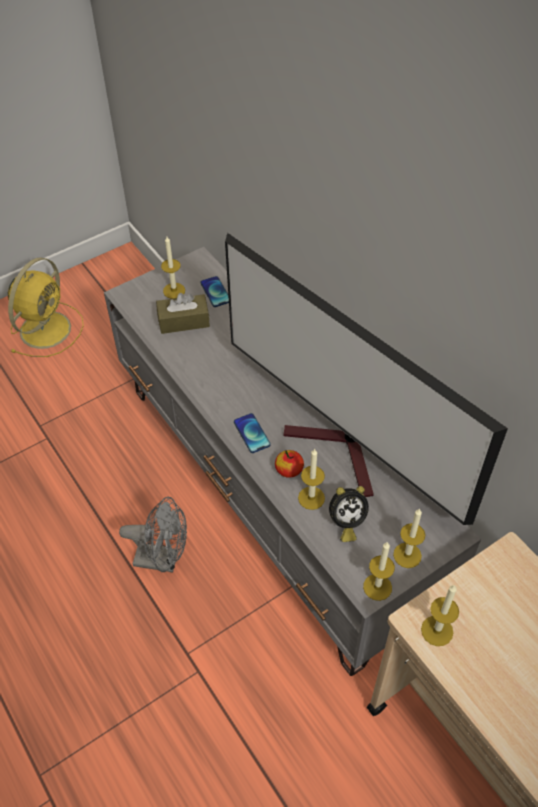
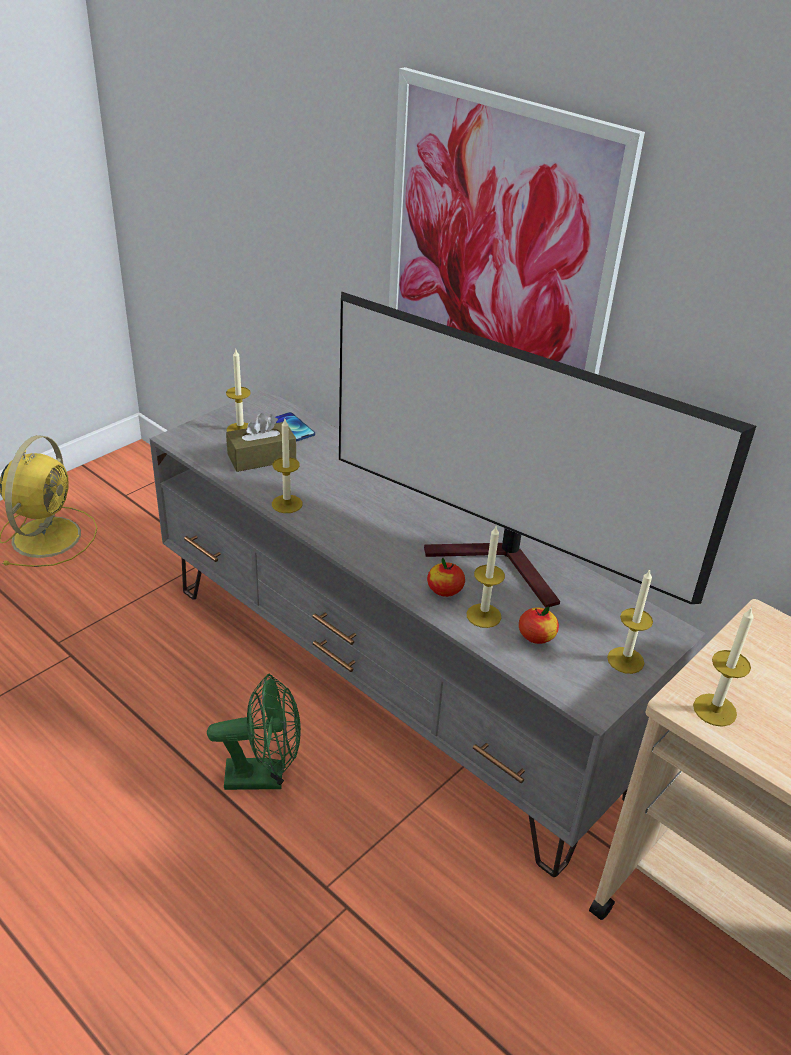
camera: 15 degrees left, 15 degrees down
grey fan [119,497,187,573] -> green fan [207,674,301,790]
phone [234,413,271,453] -> none
alarm clock [329,486,369,542] -> apple [519,607,559,644]
candle [363,542,395,601] -> candle moved to [272,419,302,513]
none -> picture [389,67,645,374]

